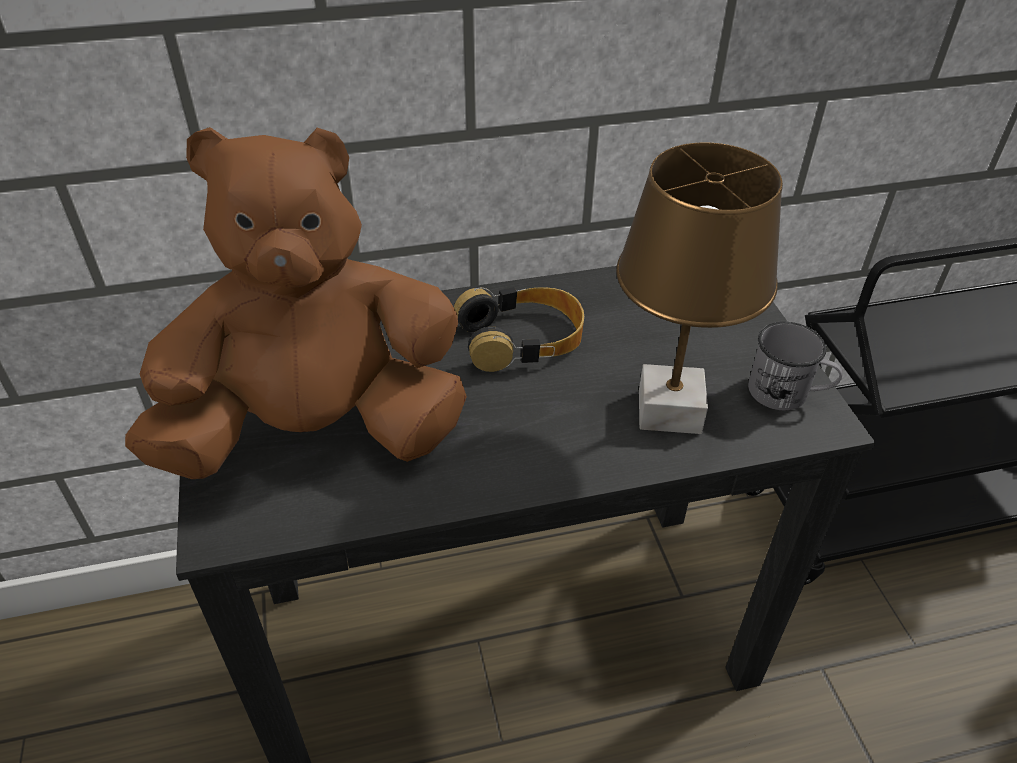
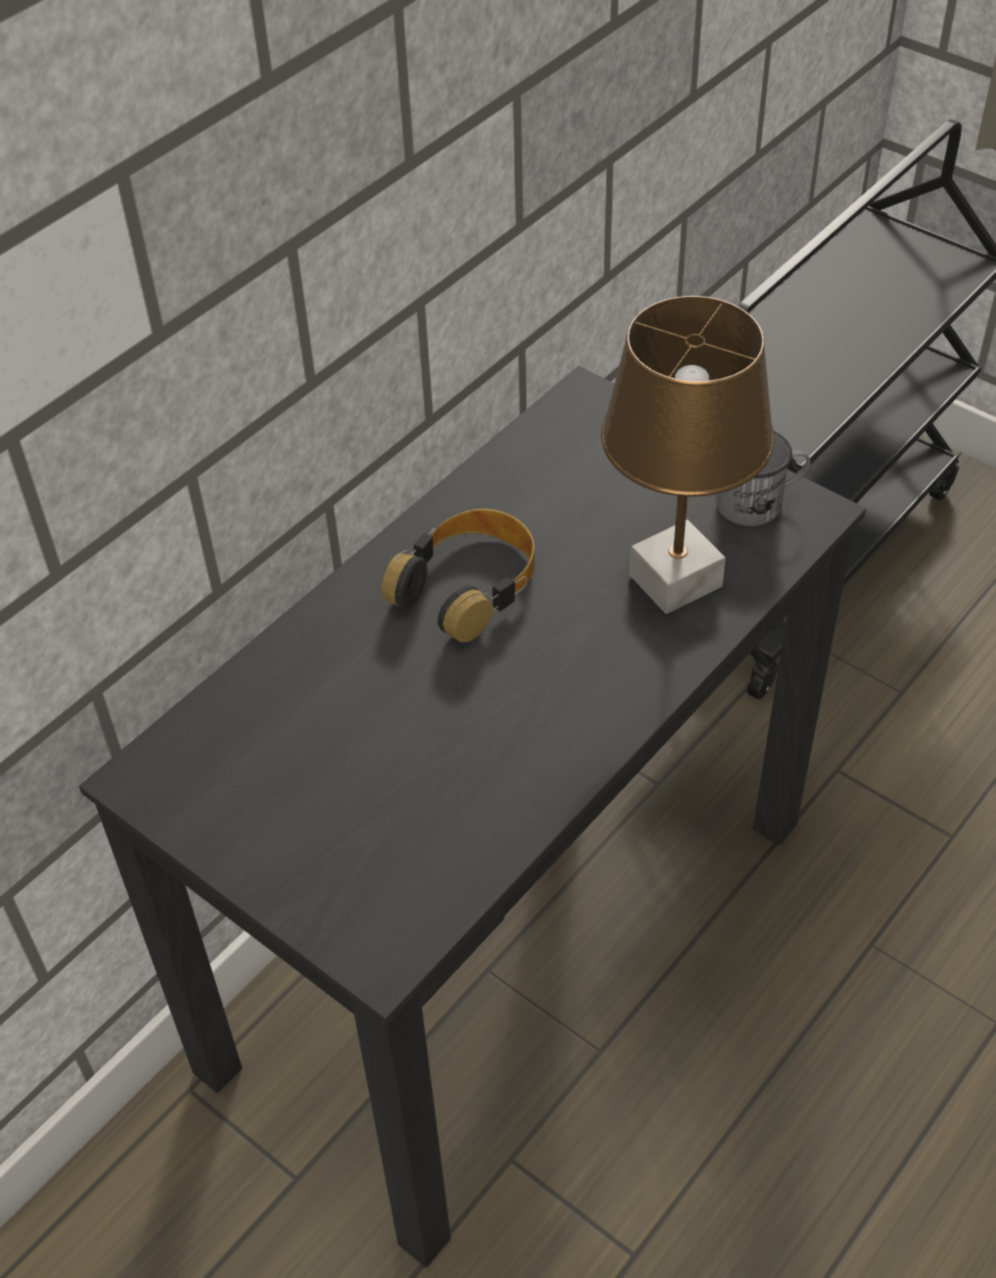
camera: 35 degrees left, 5 degrees up
brown plush toy [125,127,467,479] -> none

